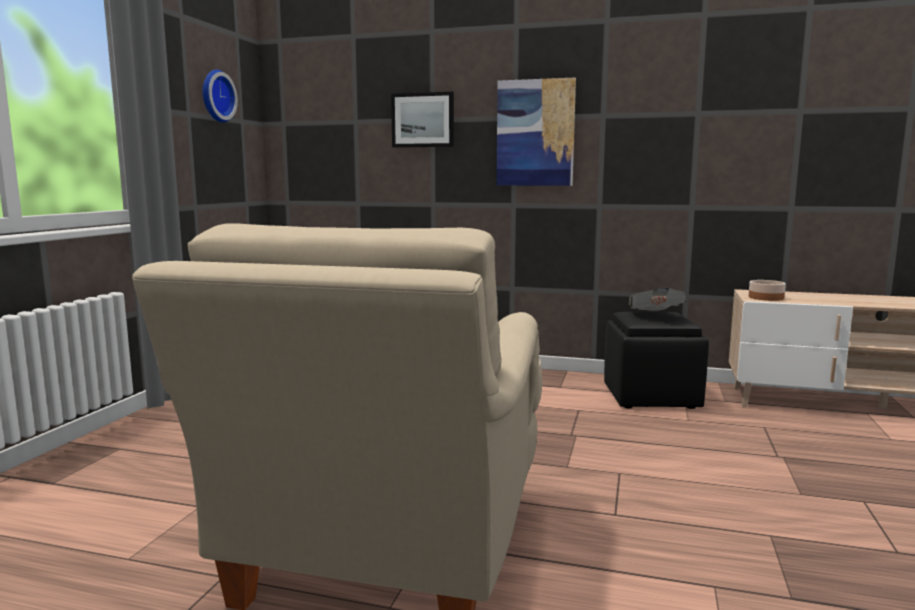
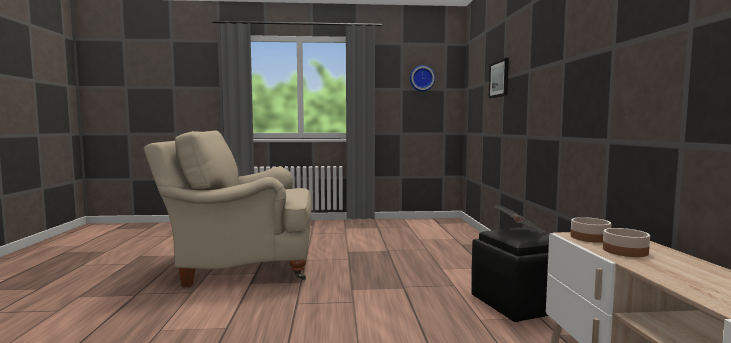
camera: 70 degrees right, 5 degrees down
picture [496,77,576,186] -> none
none -> bowl [603,228,650,257]

